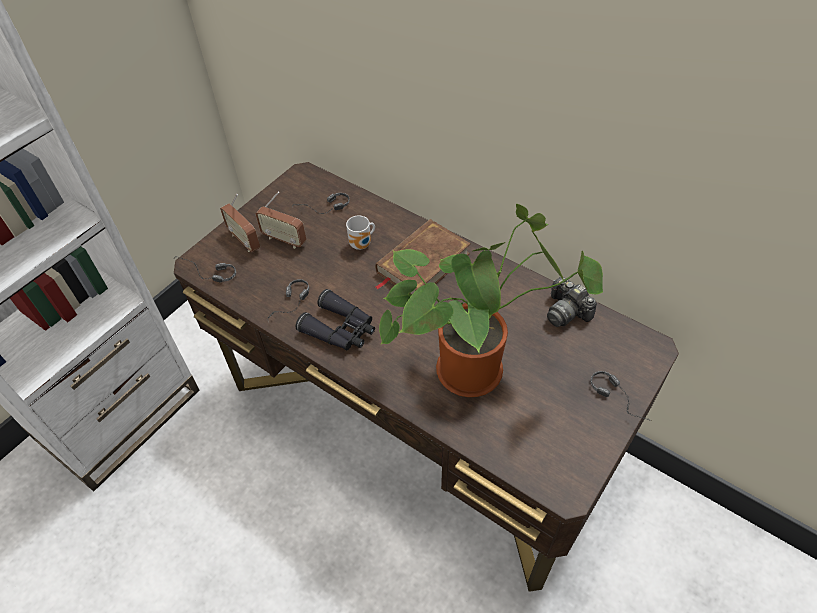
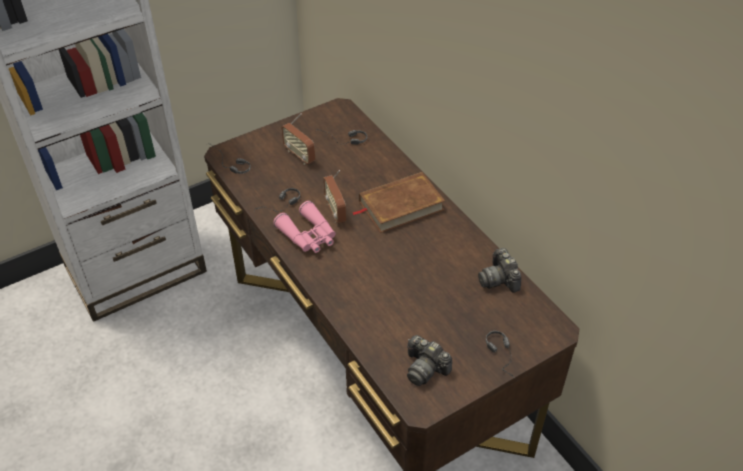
camera: 20 degrees right, 5 degrees down
radio [220,194,260,252] -> radio moved to [323,170,346,224]
black binoculars [296,289,375,351] -> pink binoculars [273,201,336,253]
mug [346,215,375,250] -> none
potted plant [379,204,603,397] -> none
none -> camera [407,335,452,386]

